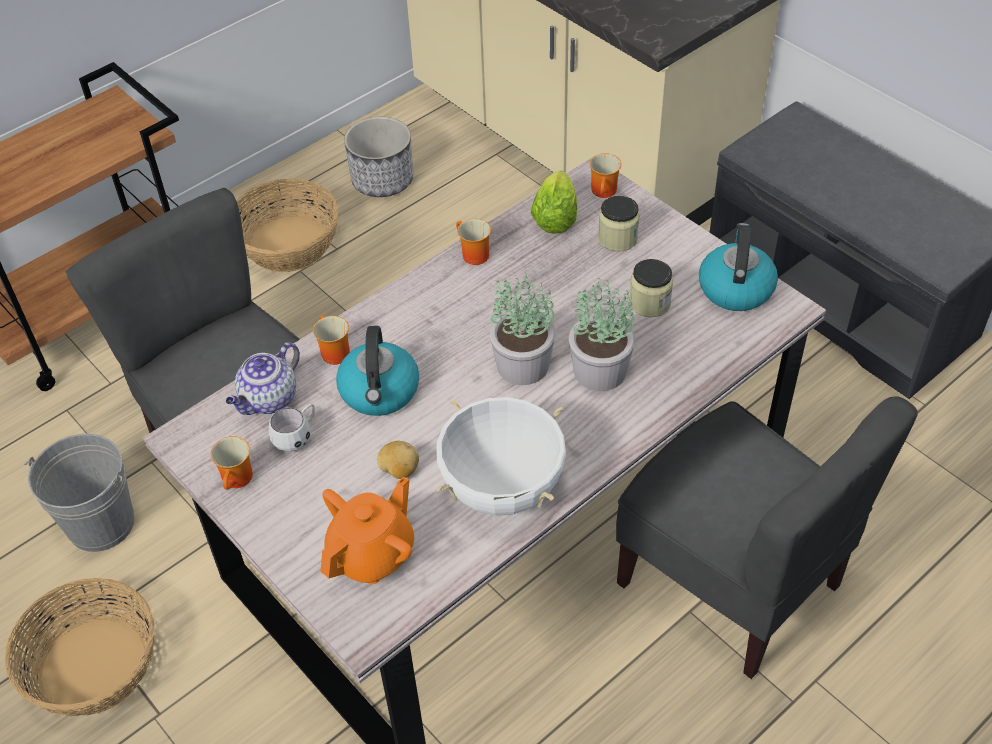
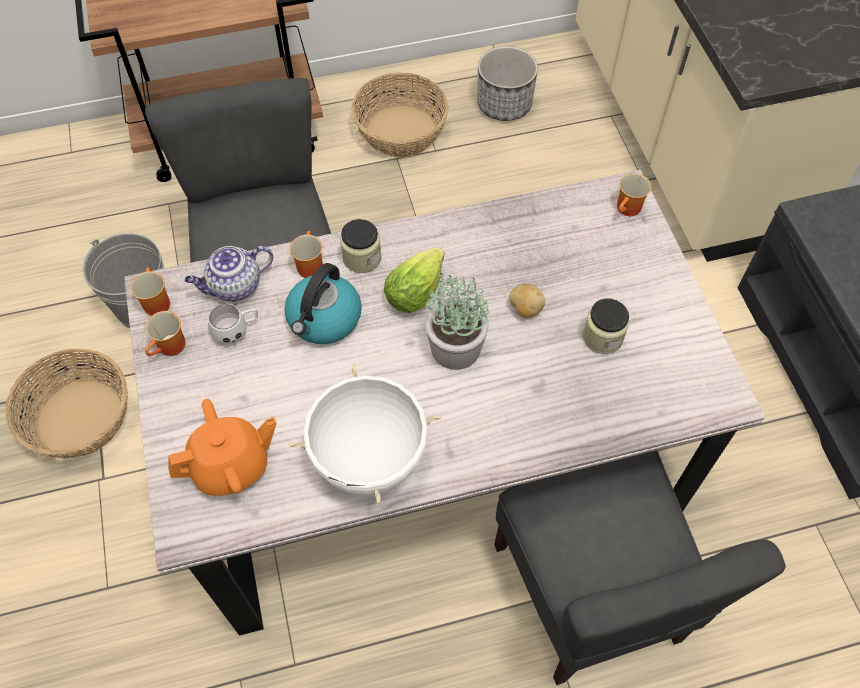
camera: 25 degrees right, 10 degrees up
potato [377,441,419,479] -> potato moved to [509,284,545,318]
mug [456,219,491,265] -> mug moved to [130,267,170,316]
lettuce [531,170,577,234] -> lettuce moved to [384,247,444,313]
potted plant [569,278,635,391] -> none
jar [598,196,640,252] -> jar moved to [340,219,381,273]
kettle [699,223,778,311] -> none

